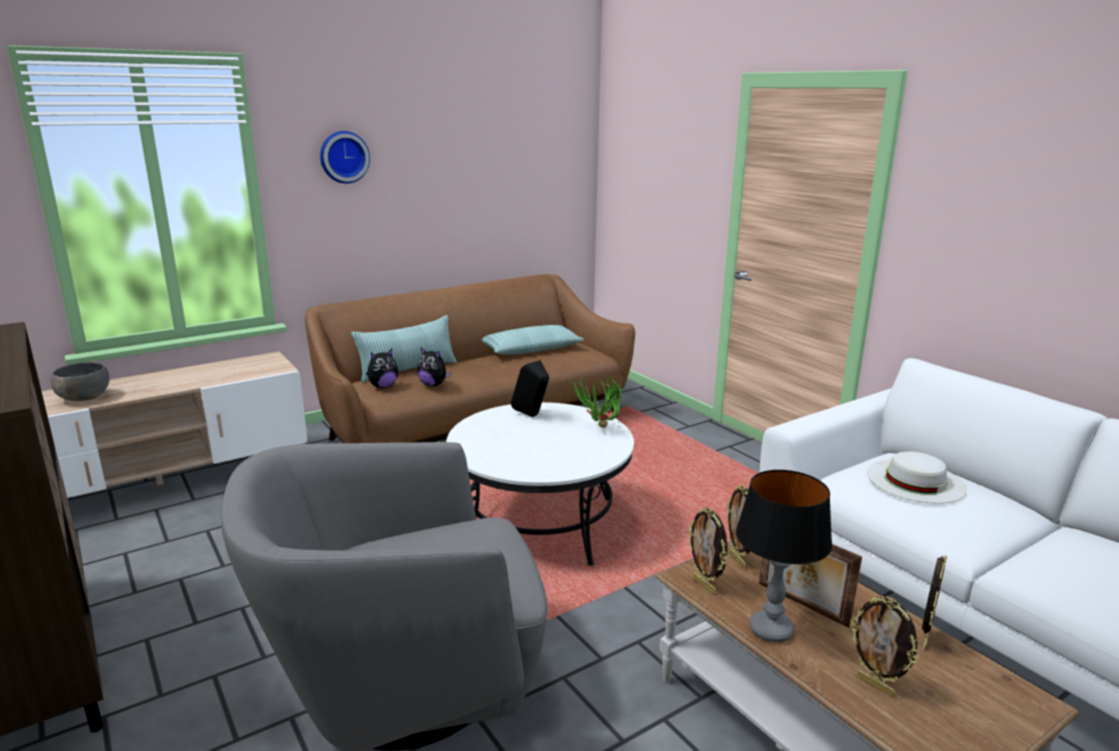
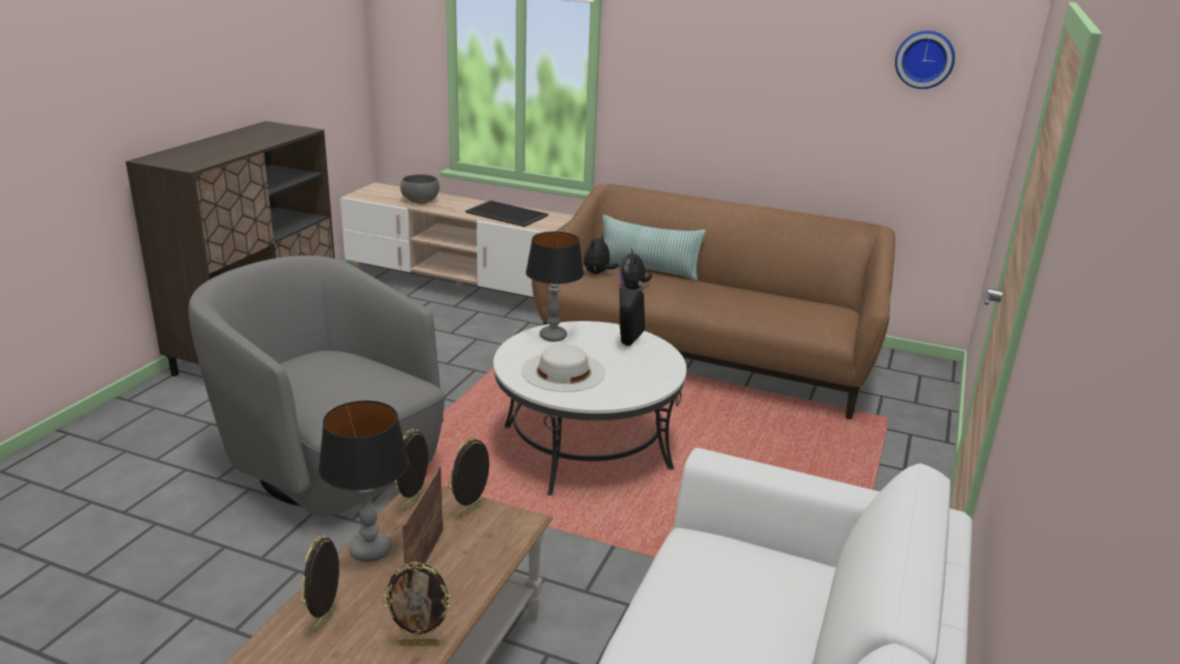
camera: 55 degrees right, 5 degrees up
wall clock [320,131,370,184] -> wall clock moved to [895,31,955,89]
plush toy [366,349,398,388] -> plush toy turned 105 degrees clockwise [584,234,618,274]
pillow [482,325,584,355] -> none
potted plant [571,374,621,428] -> none
white hat [867,451,967,504] -> white hat moved to [521,345,606,392]
none -> tray [465,200,548,227]
none -> table lamp [526,231,584,342]

